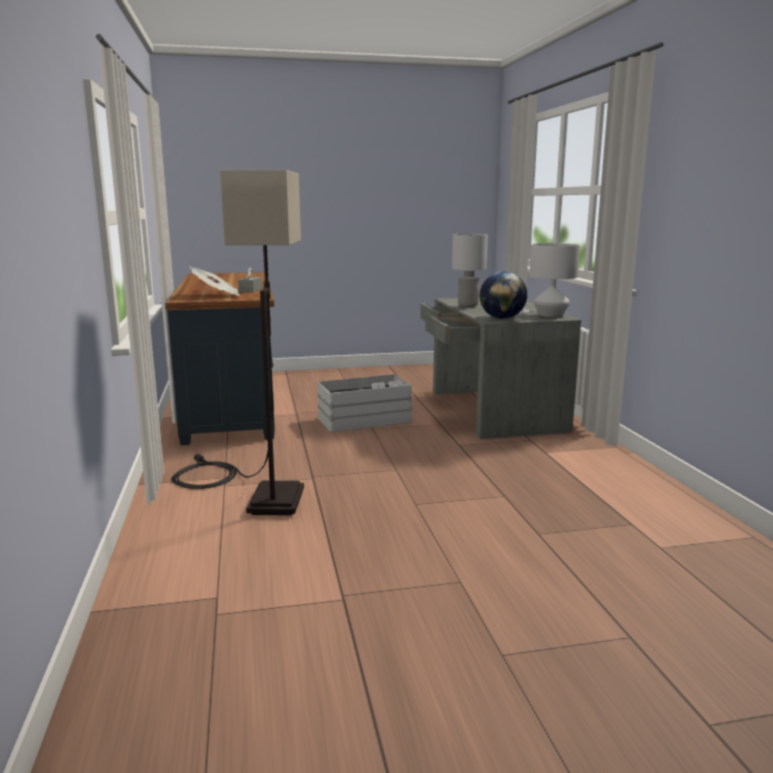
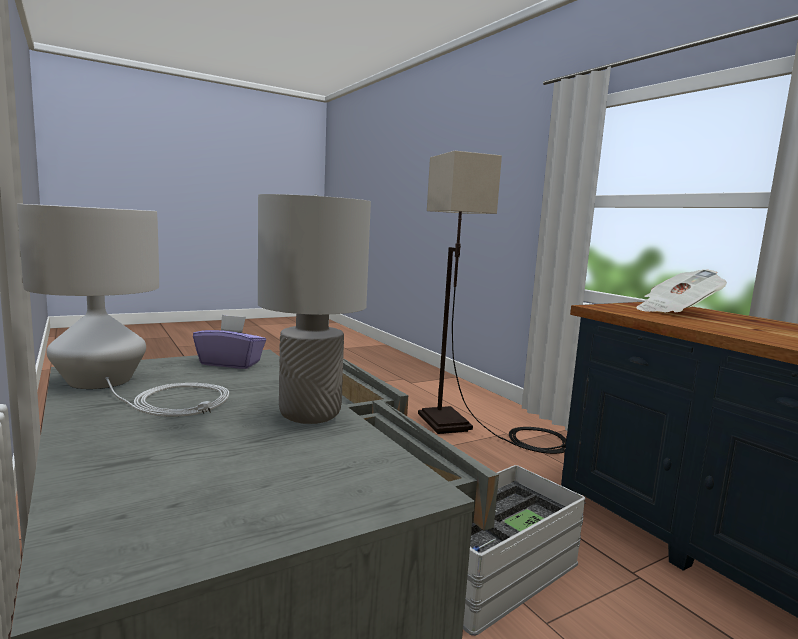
camera: 160 degrees right, 5 degrees down
grey tissue box [238,267,262,292] -> none
globe [480,271,527,319] -> purple tissue box [193,315,266,369]

